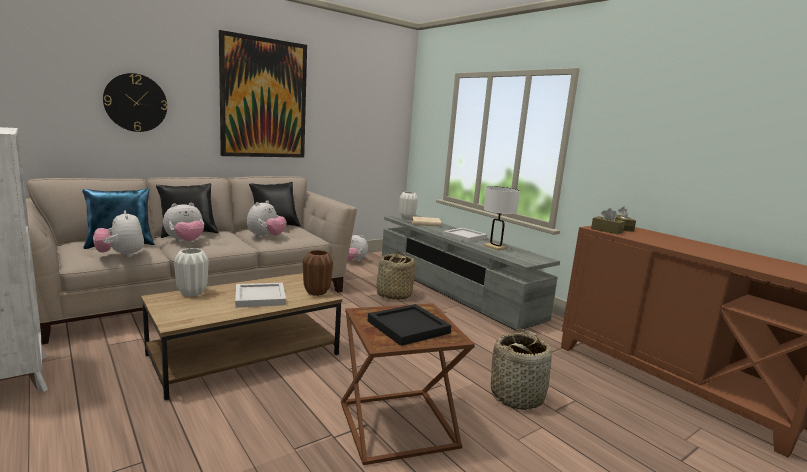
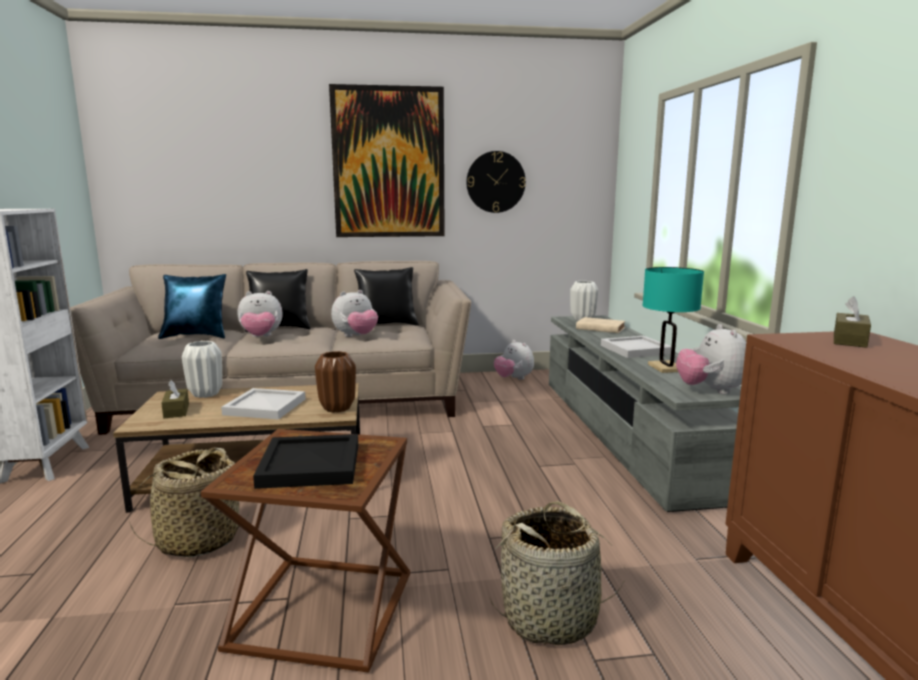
camera: 30 degrees right, 0 degrees up
plush toy [93,211,144,257] -> plush toy moved to [676,324,746,395]
wall clock [103,73,167,132] -> wall clock moved to [466,151,526,213]
basket [377,252,415,300] -> basket moved to [129,448,250,557]
white table lamp [484,186,520,250] -> turquoise table lamp [642,267,704,373]
brown tissue box [591,208,625,234] -> brown tissue box moved to [161,380,189,418]

